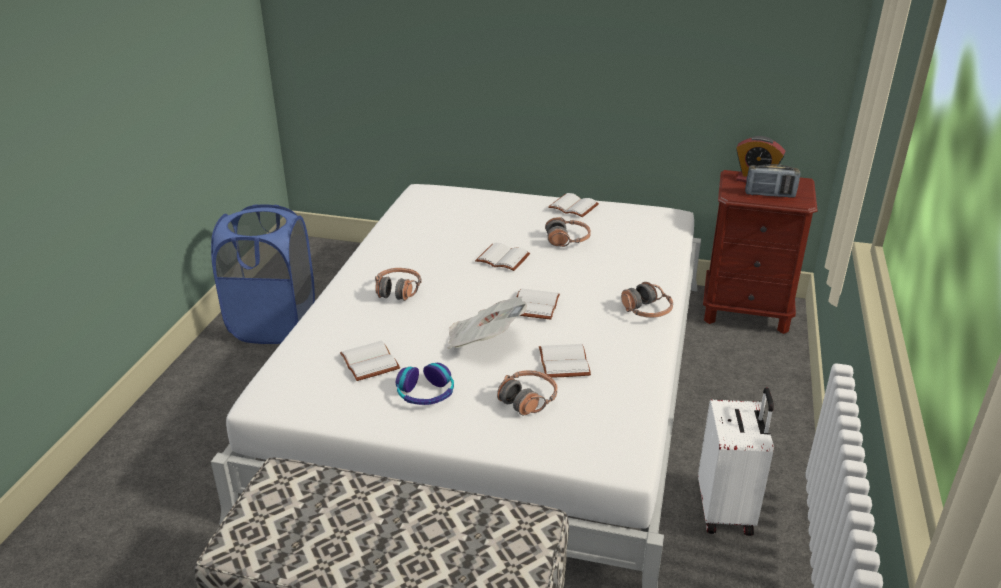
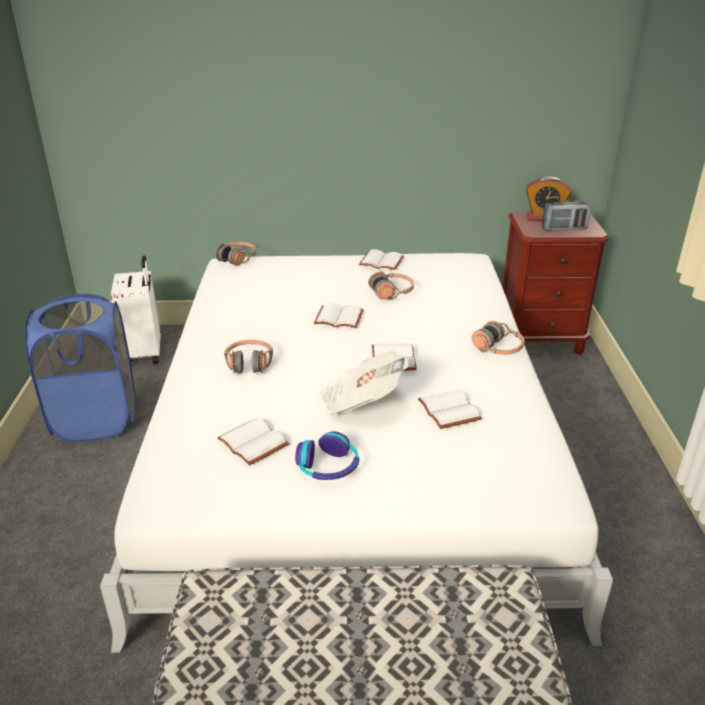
camera: 15 degrees left, 0 degrees up
headphones [497,370,557,415] -> headphones moved to [216,242,256,266]
white suitcase [698,388,774,536] -> white suitcase moved to [111,255,161,366]

